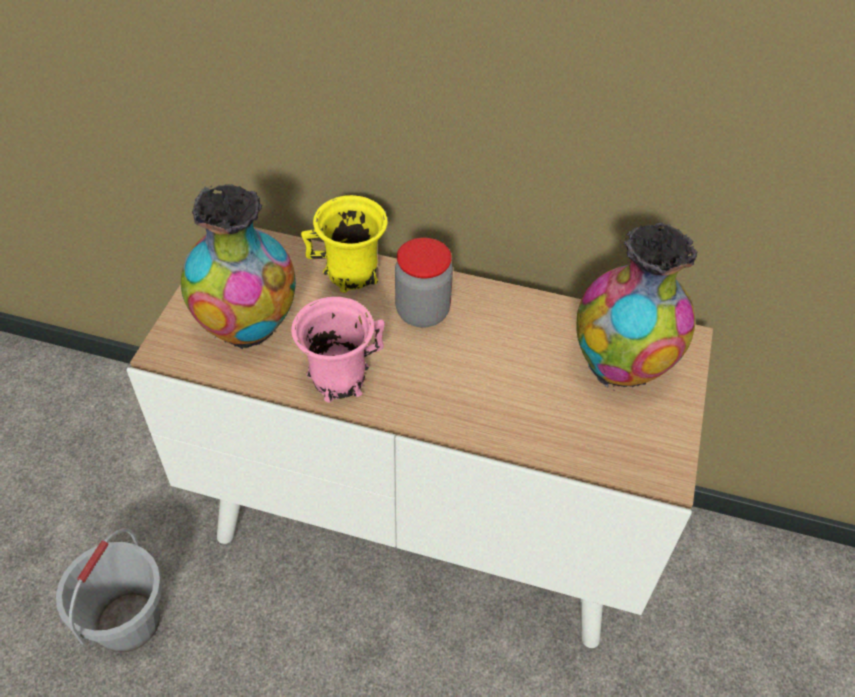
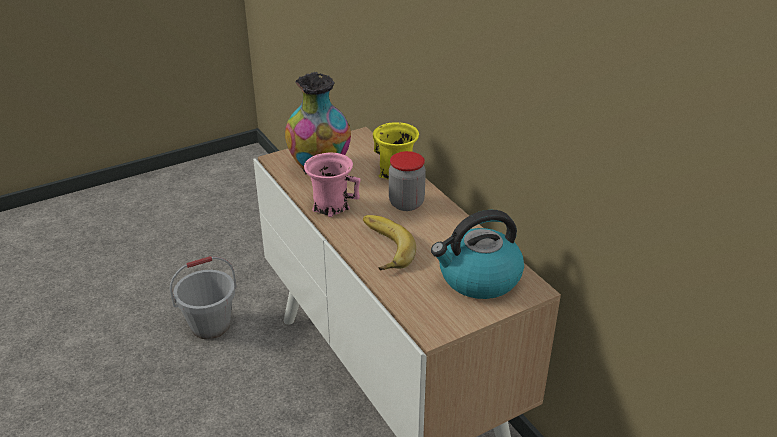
camera: 45 degrees right, 15 degrees down
vase [576,222,697,387] -> kettle [431,210,524,299]
none -> banana [363,215,416,270]

